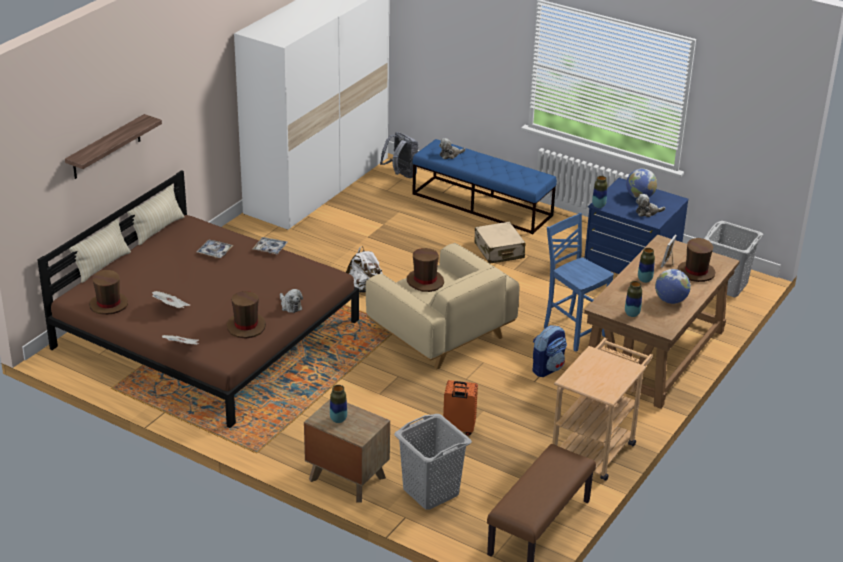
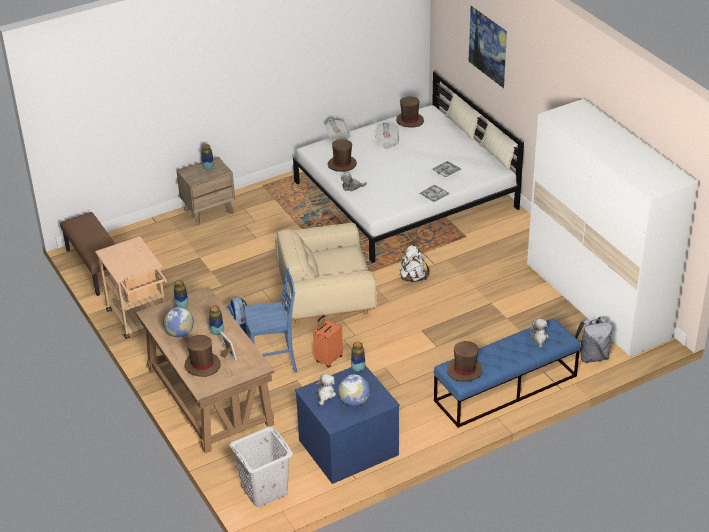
camera: 120 degrees right, 5 degrees up
brown bed [37,170,359,428] -> white bed [293,71,524,263]
shelf [65,114,162,179] -> picture [468,5,507,88]
grey laundry basket [394,414,472,510] -> none
brown hat [407,248,444,292] -> brown hat moved to [447,341,482,382]
orange suitcase [443,380,478,435] -> orange suitcase moved to [313,315,343,368]
beige suitcase [474,222,525,264] -> none

